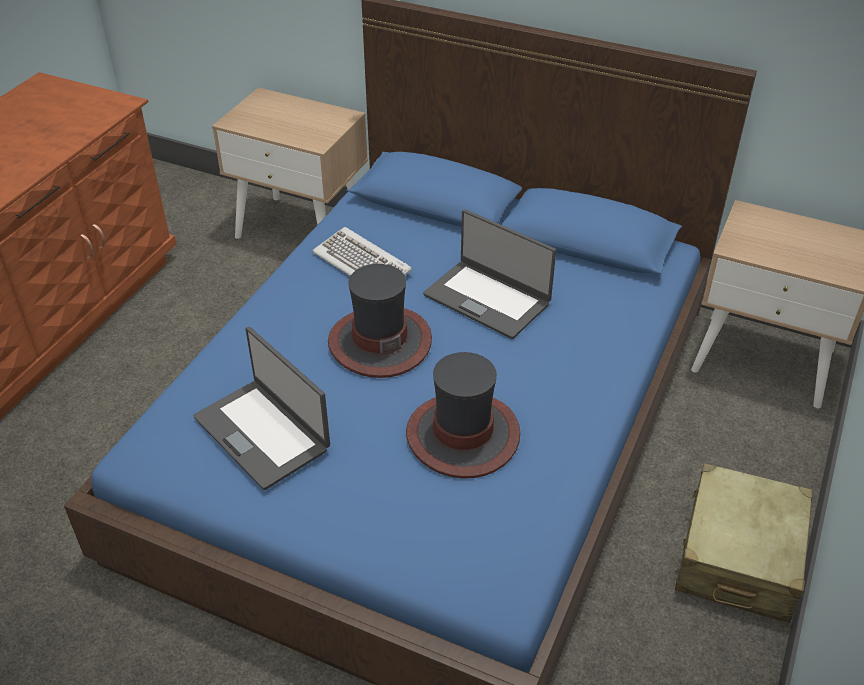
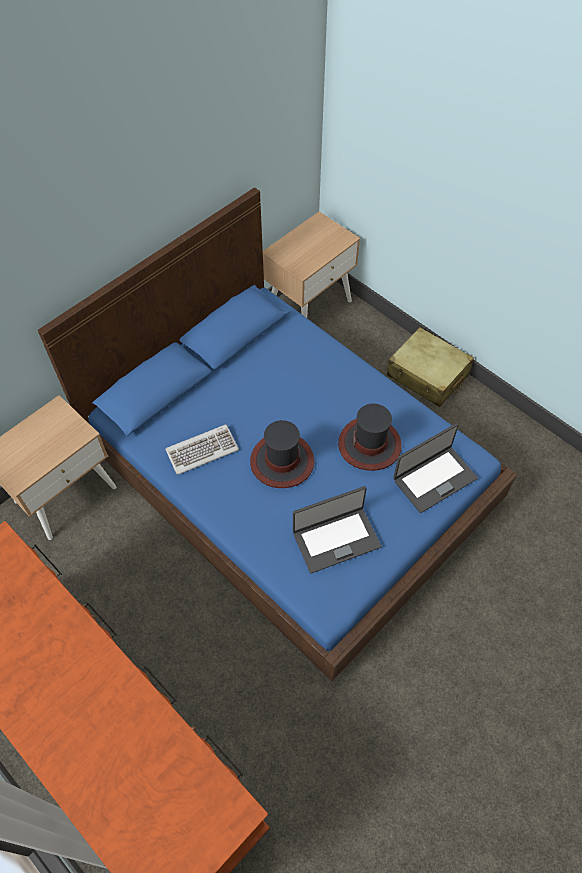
camera: 70 degrees left, 15 degrees up
laptop [423,209,556,339] -> laptop moved to [393,423,478,513]

